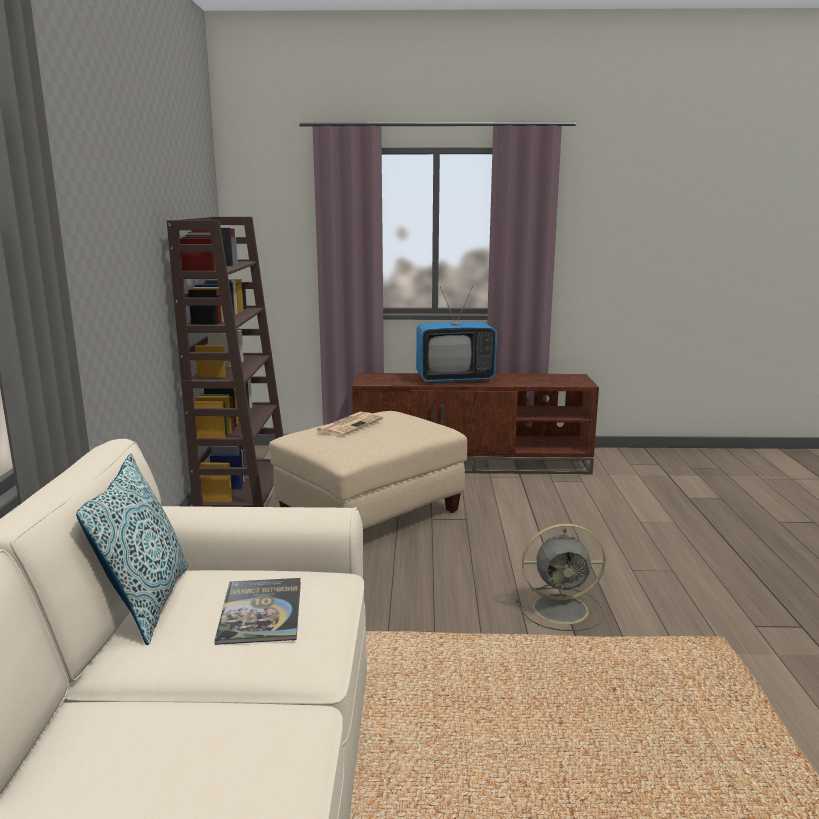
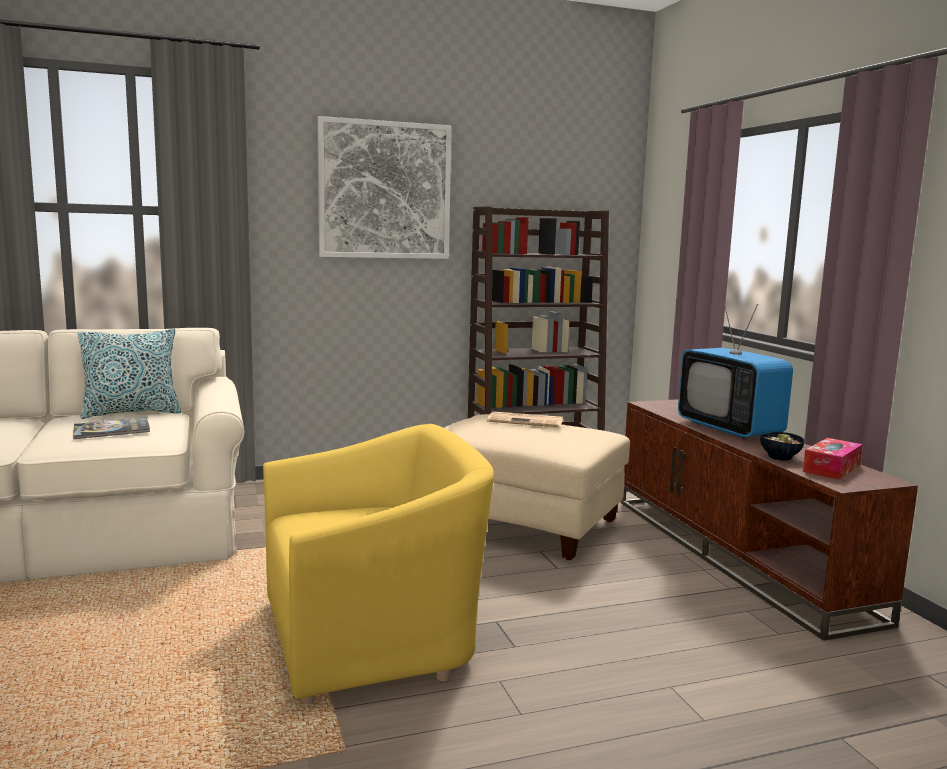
camera: 70 degrees right, 5 degrees down
grey fan [516,524,606,631] -> yellow armchair [263,424,494,704]
none -> picture [317,116,452,259]
none -> bowl [760,432,805,460]
none -> tissue box [803,438,863,480]

